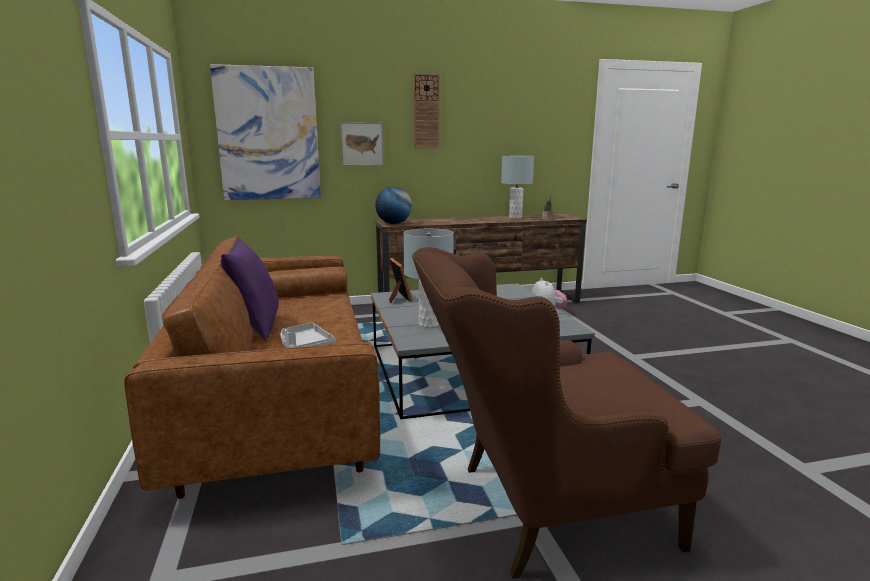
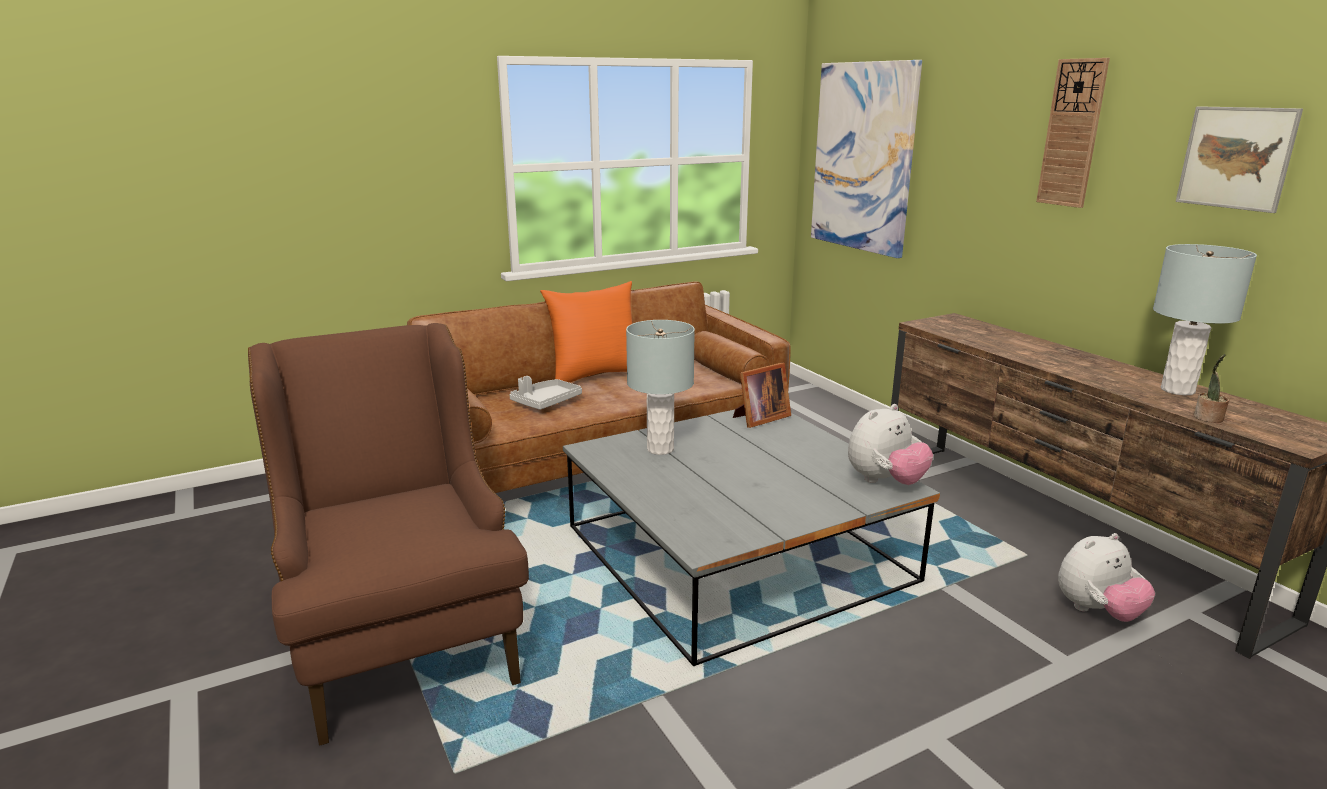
camera: 75 degrees right, 5 degrees up
purple pillow [221,238,279,342] -> orange pillow [540,281,632,383]
picture [340,122,384,166] -> picture moved to [1176,106,1303,213]
globe [375,187,412,224] -> none
none -> plush toy [848,404,933,485]

